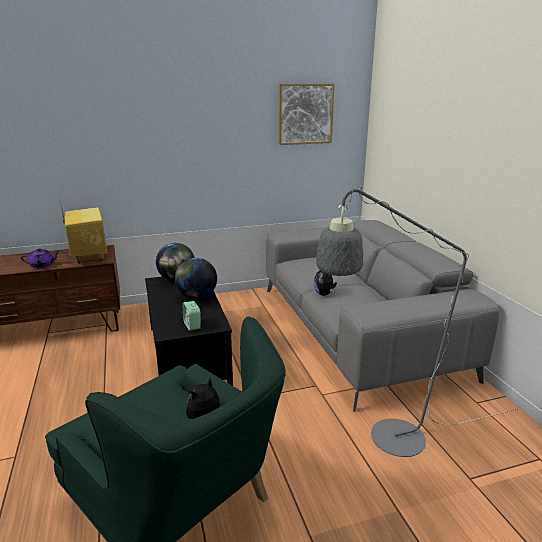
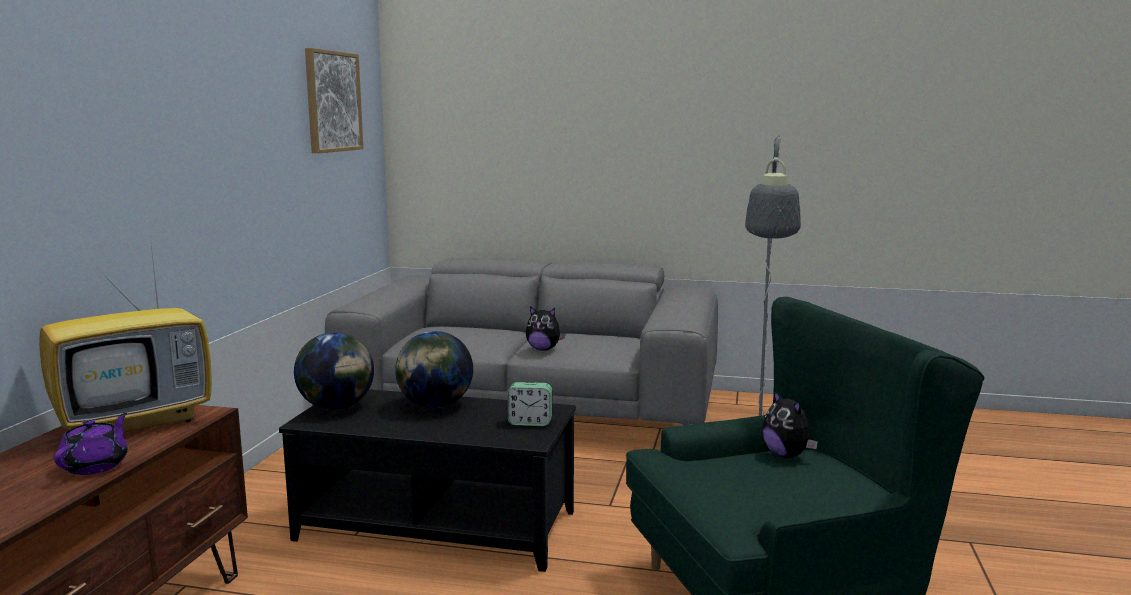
camera: 60 degrees left, 10 degrees down
television [57,181,107,264] -> television turned 135 degrees clockwise [39,236,212,433]

